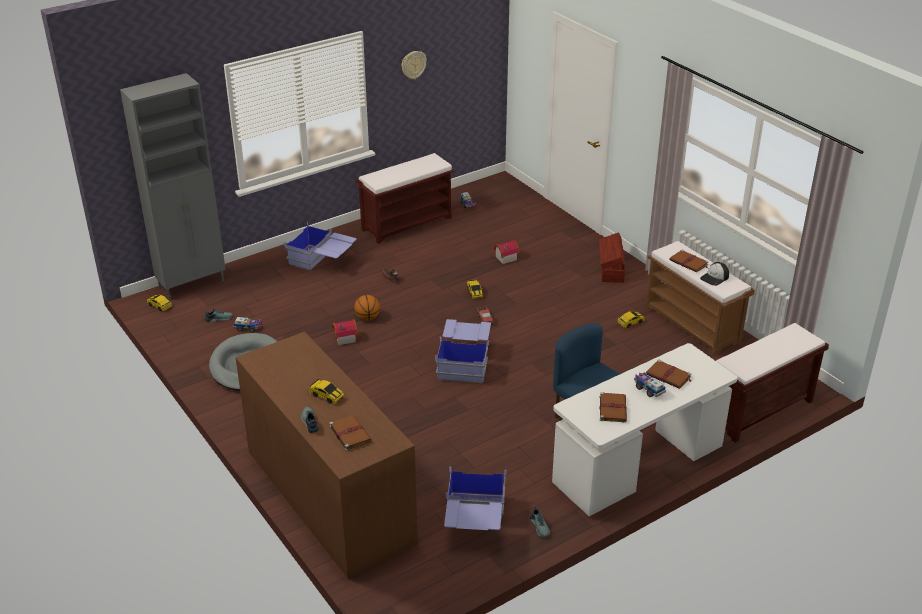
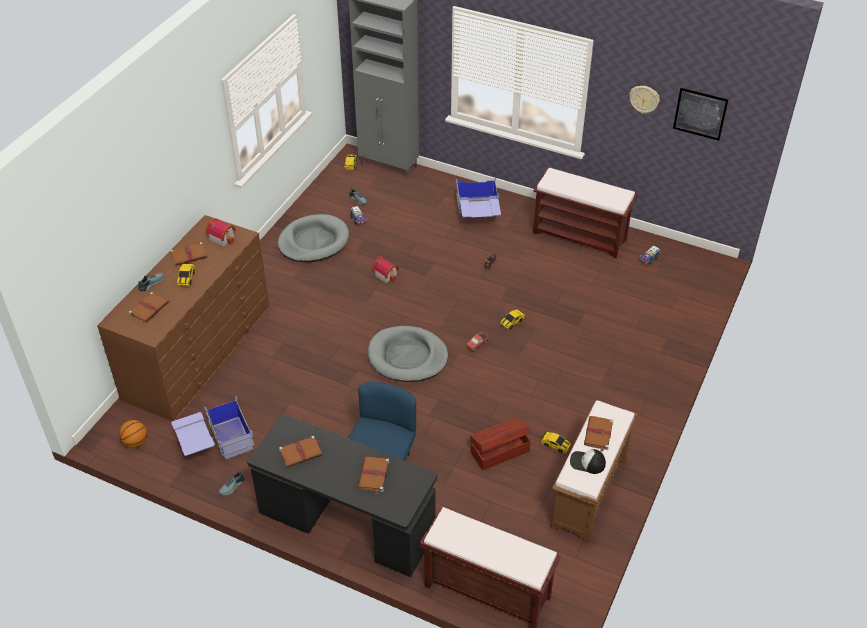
camera: 60 degrees right, 10 degrees up
basketball [354,295,380,320] -> basketball moved to [119,420,147,448]
blue storage box [435,319,491,383] -> grey dog bed [368,326,448,382]
toy house [493,240,519,264] -> toy house moved to [206,218,236,247]
white desk [552,343,738,516] -> black desk [247,414,437,577]
brown storage box [599,233,625,283] -> brown storage box moved to [470,417,531,470]
toy truck [634,372,666,397] -> none
none -> brown book [170,242,207,266]
none -> picture [673,88,728,141]

